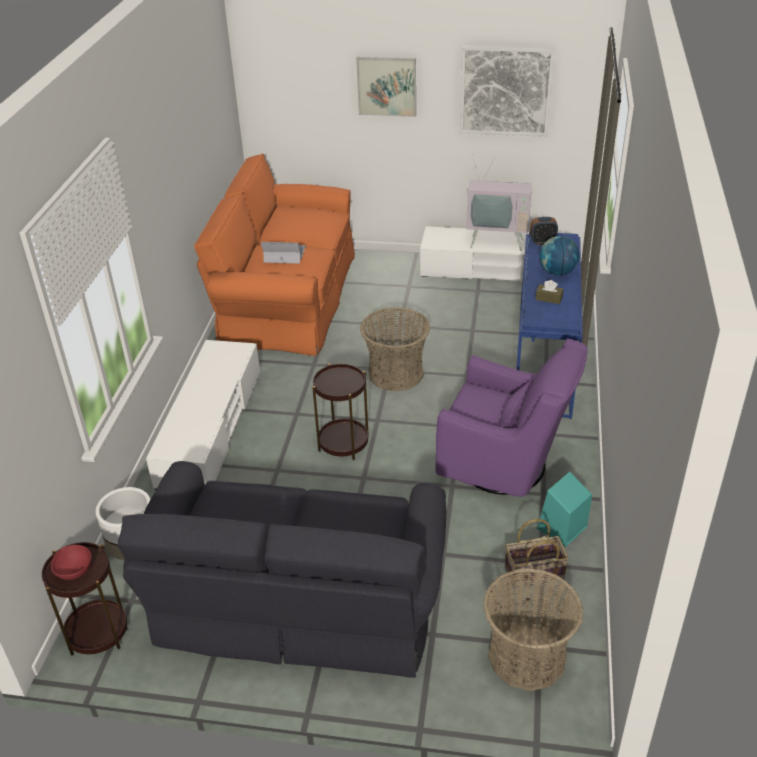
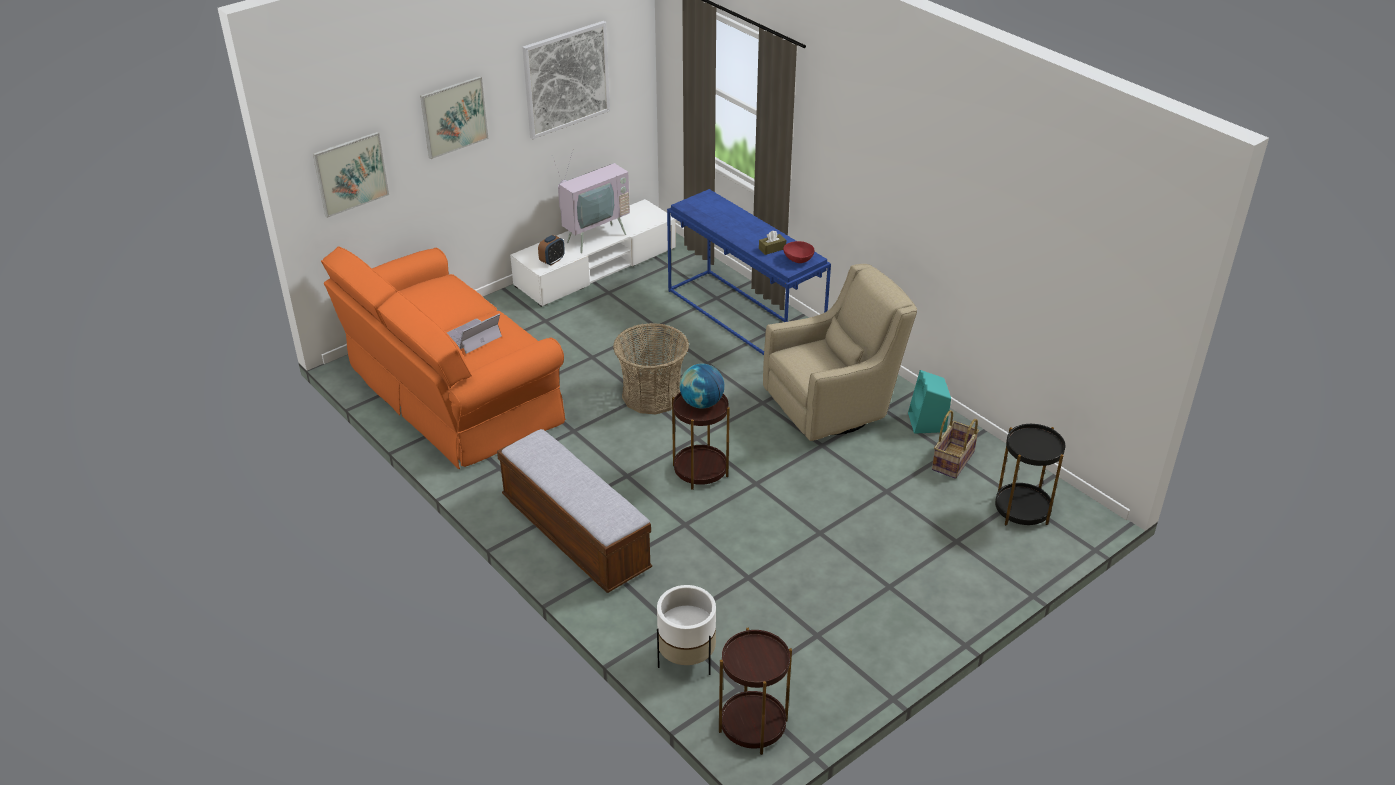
camera: 50 degrees left, 0 degrees up
red bowl [51,545,92,580] -> red bowl moved to [783,241,814,263]
black sofa [117,461,446,678] -> none
white tv stand [146,340,260,490] -> bench [497,429,652,593]
purple armchair [436,339,588,497] -> beige armchair [763,264,917,441]
basket [483,568,583,691] -> black side table [995,424,1065,526]
alarm clock [530,217,558,245] -> alarm clock moved to [538,235,565,266]
globe [540,236,580,276] -> globe moved to [680,364,724,409]
none -> picture [313,132,389,218]

